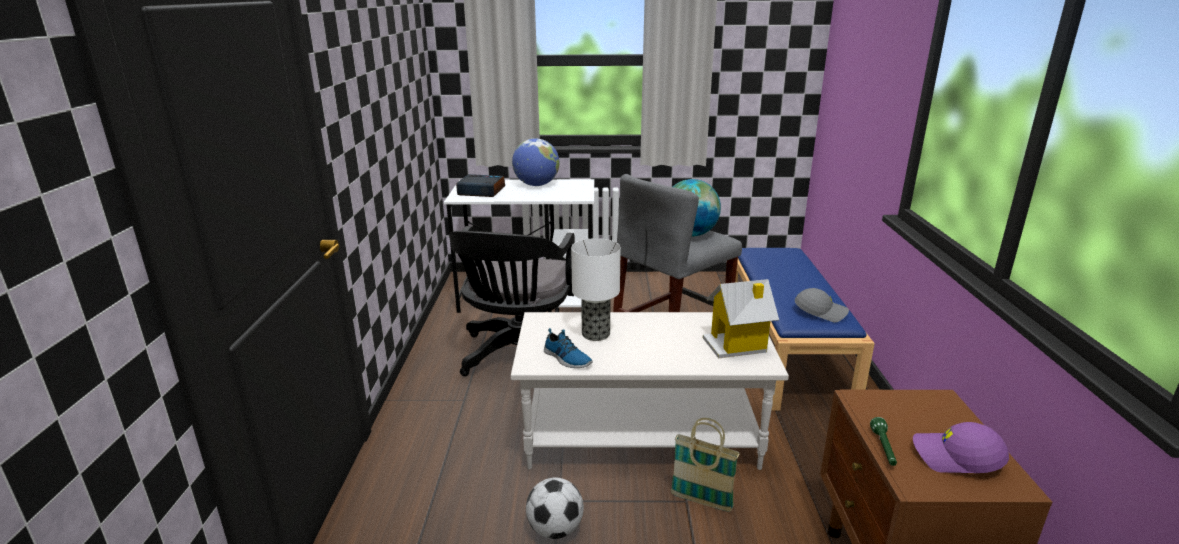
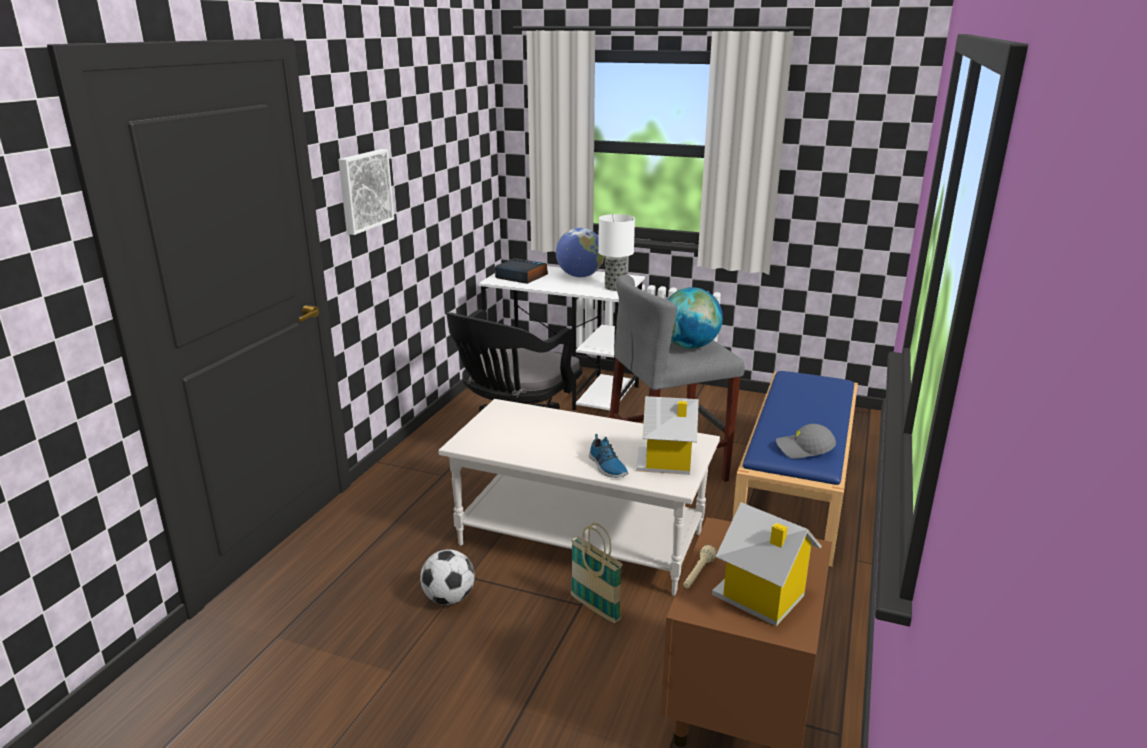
camera: 20 degrees right, 0 degrees up
shoe [544,328,593,368] -> shoe moved to [589,434,628,478]
table lamp [571,238,621,341] -> table lamp moved to [598,214,635,291]
grey cap [795,288,849,322] -> grey cap turned 150 degrees clockwise [776,424,836,459]
green flashlight [870,417,897,466] -> beige flashlight [683,545,717,588]
purple cap [913,422,1009,473] -> toy house [712,502,822,626]
none -> picture [338,149,394,235]

